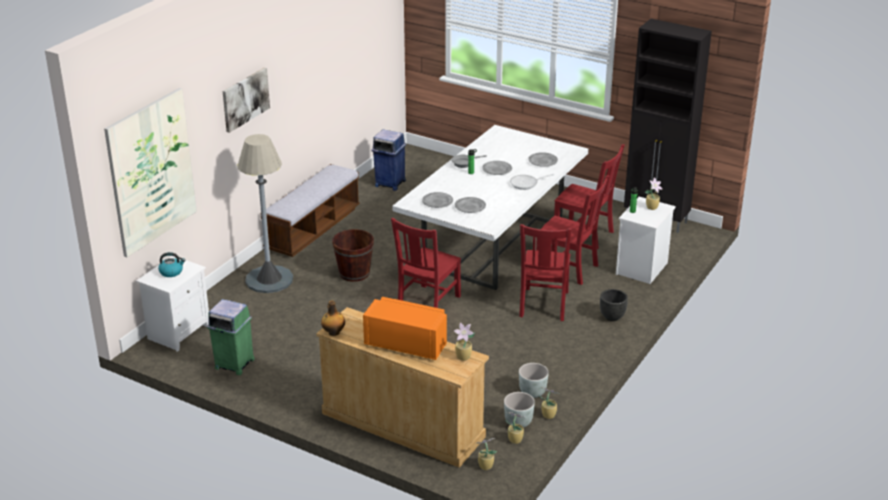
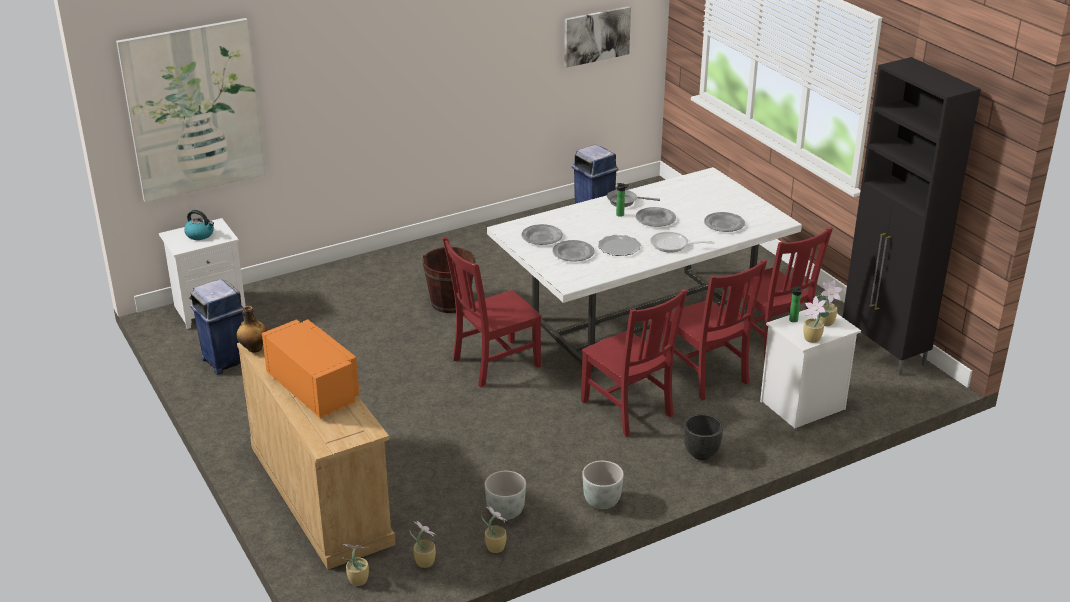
camera: 30 degrees right, 0 degrees up
green trash can [207,299,255,375] -> blue trash can [190,279,244,375]
picture [223,68,270,133] -> picture moved to [564,6,631,68]
grey floor lamp [237,134,293,293] -> none
bench [261,164,360,257] -> none
potted plant [454,322,475,361] -> potted plant moved to [803,296,830,343]
grey planter [504,392,535,428] -> grey planter moved to [582,461,624,509]
red chair [519,224,571,321] -> red chair turned 75 degrees counterclockwise [581,289,688,437]
none -> plate [598,235,641,256]

